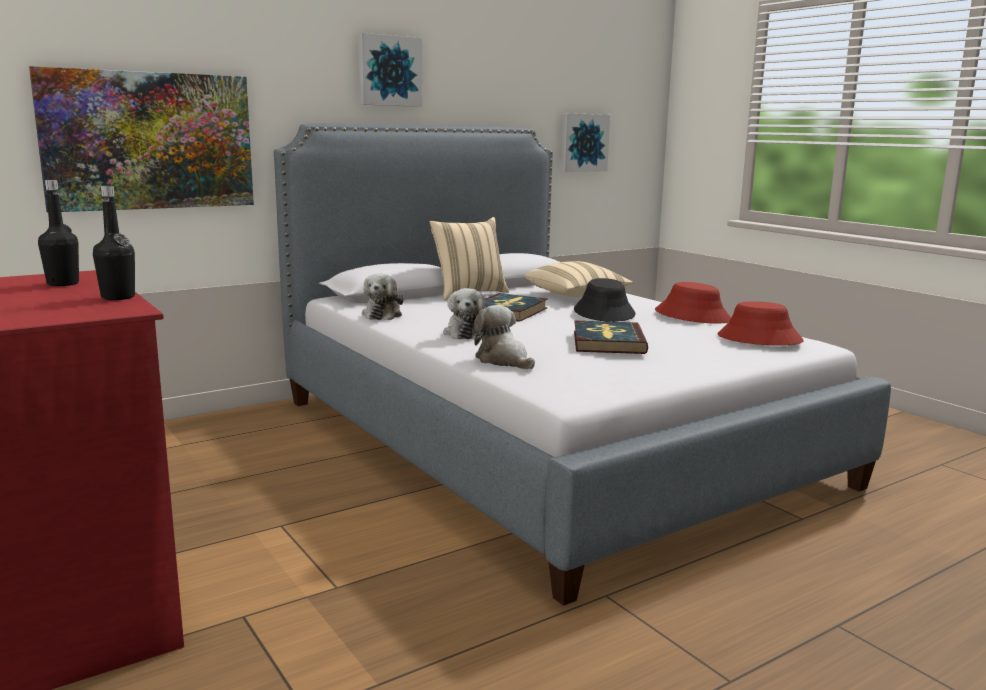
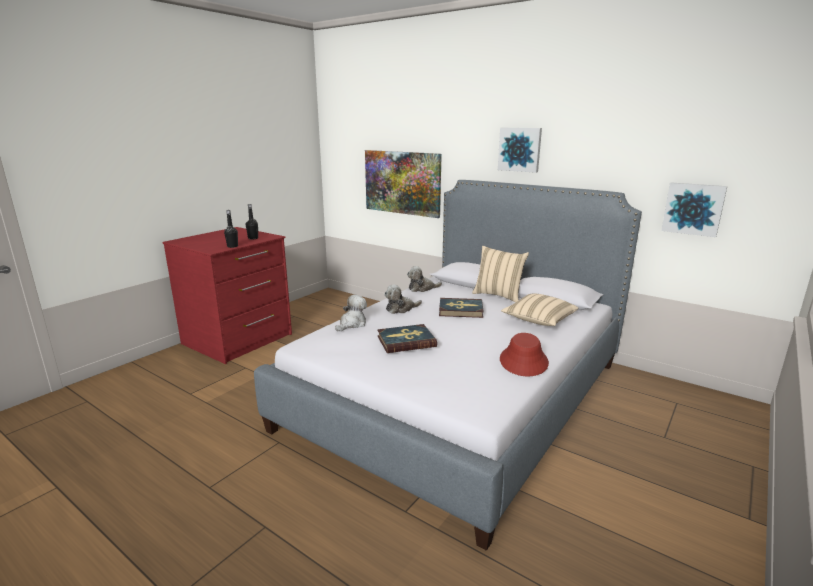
camera: 70 degrees right, 5 degrees up
black hat [574,278,636,322] -> none
red hat [718,301,804,345] -> none

